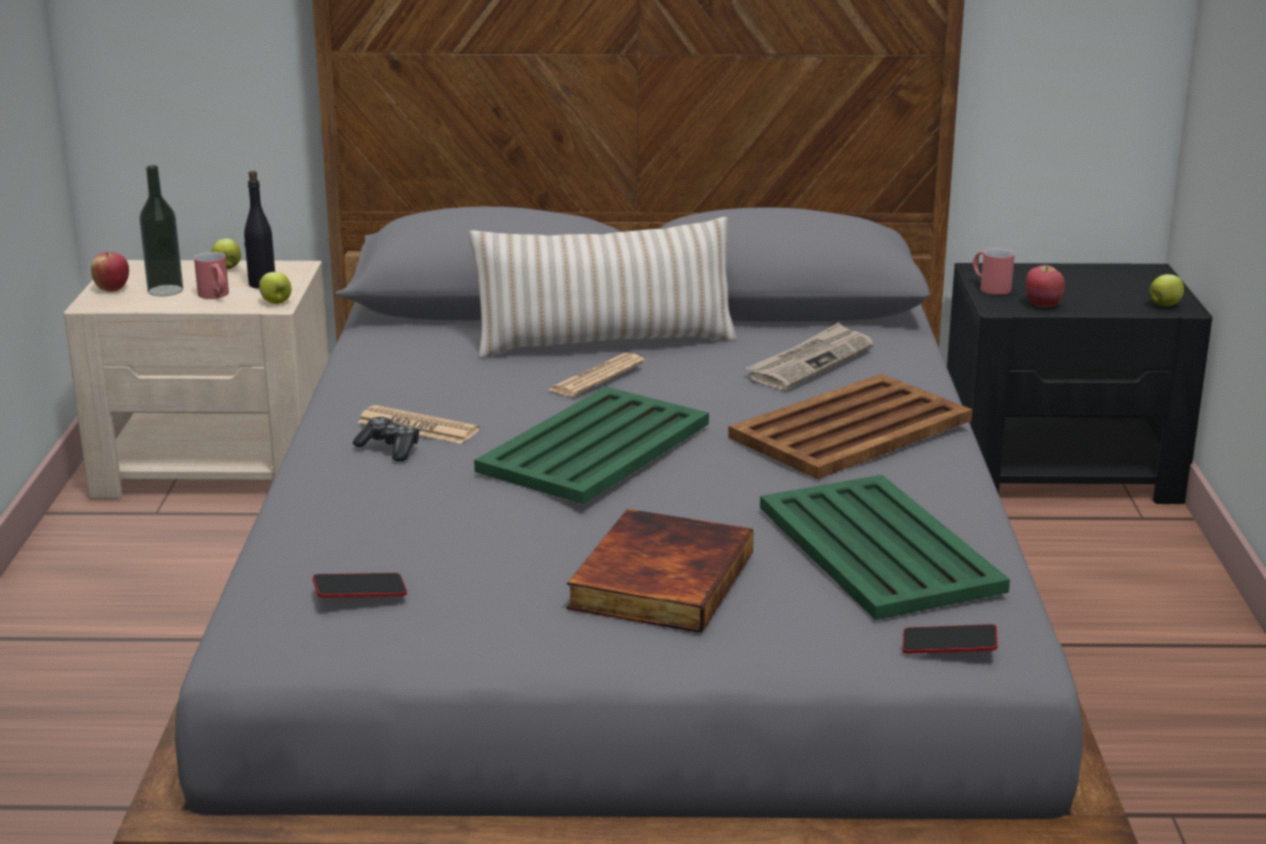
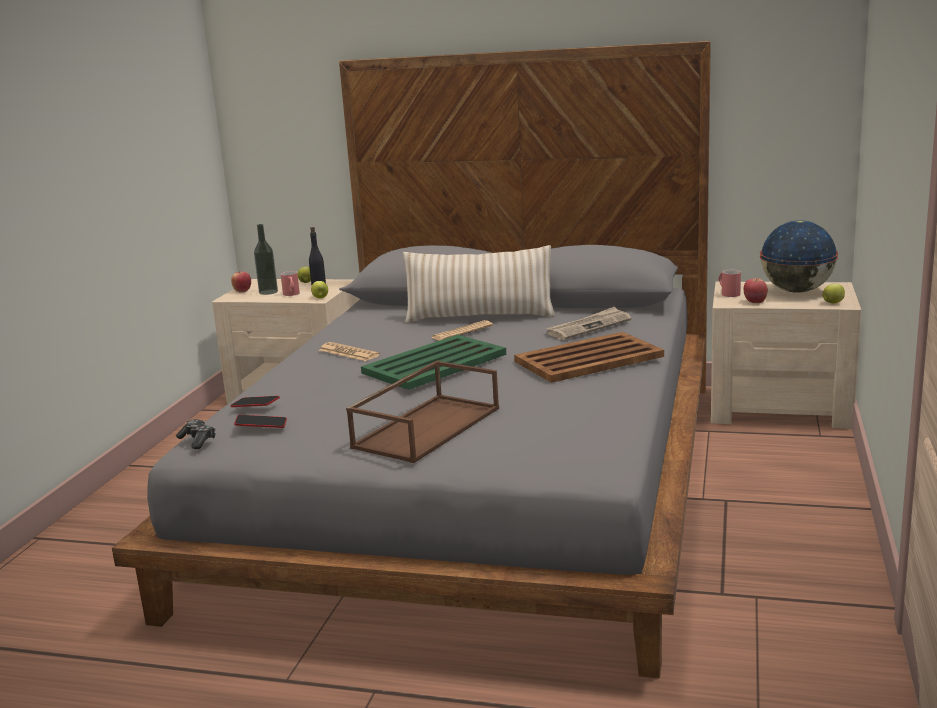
camera: 15 degrees right, 5 degrees down
game controller [353,417,420,461] -> game controller moved to [176,419,215,449]
book [567,509,753,633] -> brown tray [346,361,499,463]
green tray [760,475,1010,620] -> none
phone [902,624,998,654] -> phone moved to [230,396,280,407]
black nightstand [947,263,1212,504] -> beige nightstand [711,282,861,429]
none -> globe [760,220,838,293]

